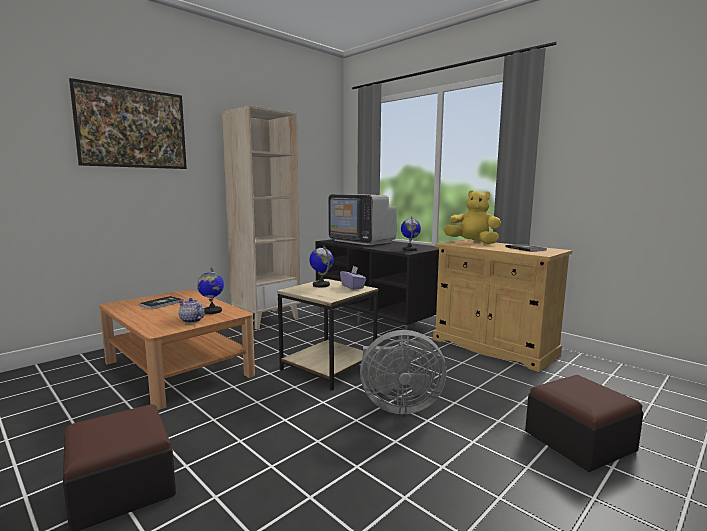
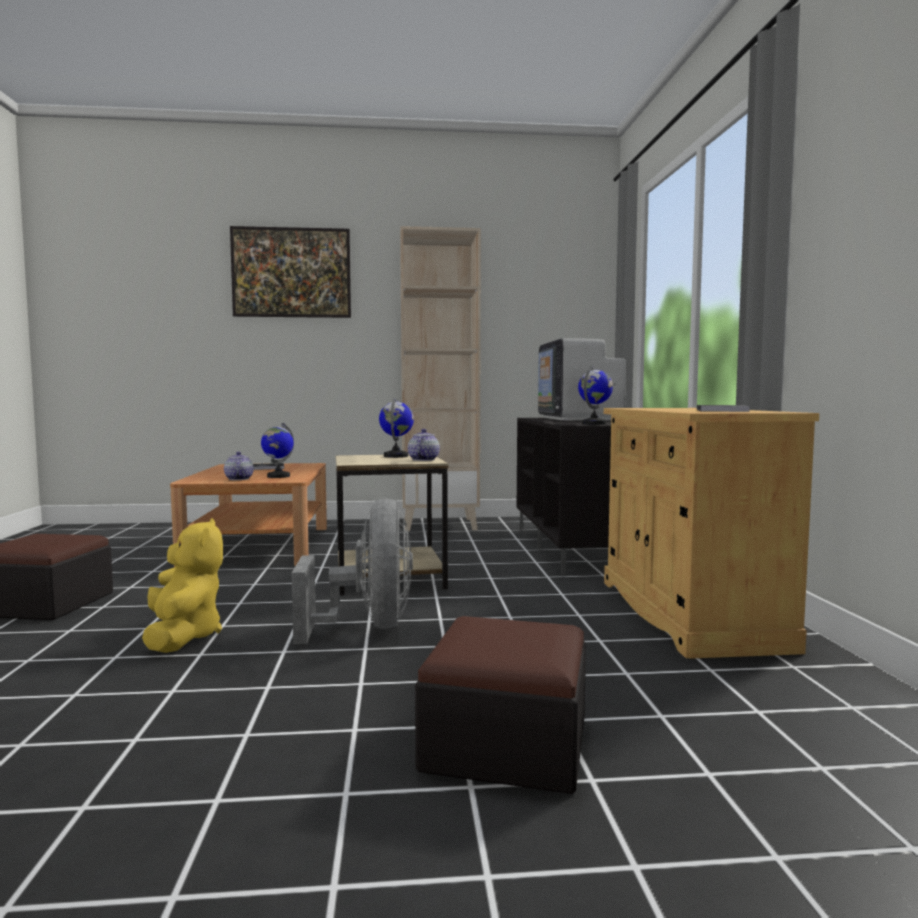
camera: 40 degrees right, 5 degrees down
purple tissue box [340,266,366,290] -> teapot [408,429,440,461]
grey fan [360,330,447,414] -> grey fan turned 135 degrees counterclockwise [291,498,413,644]
yellow plush toy [443,190,501,244] -> yellow plush toy moved to [142,518,223,653]

